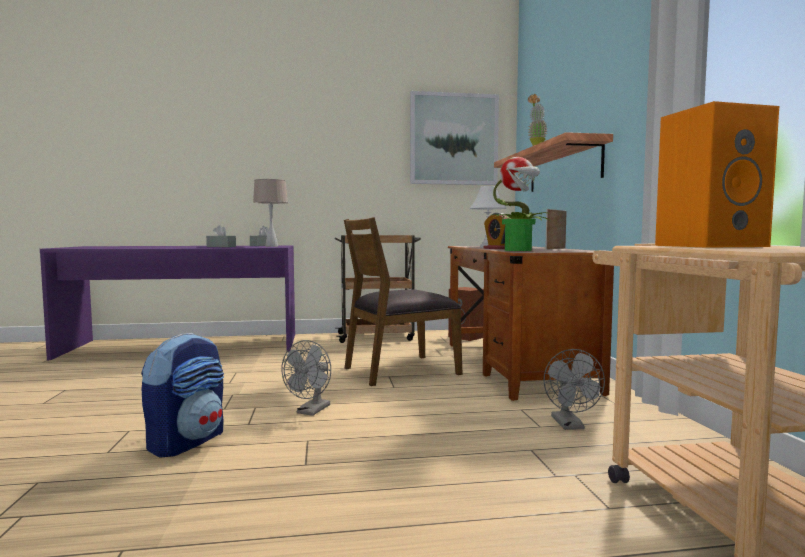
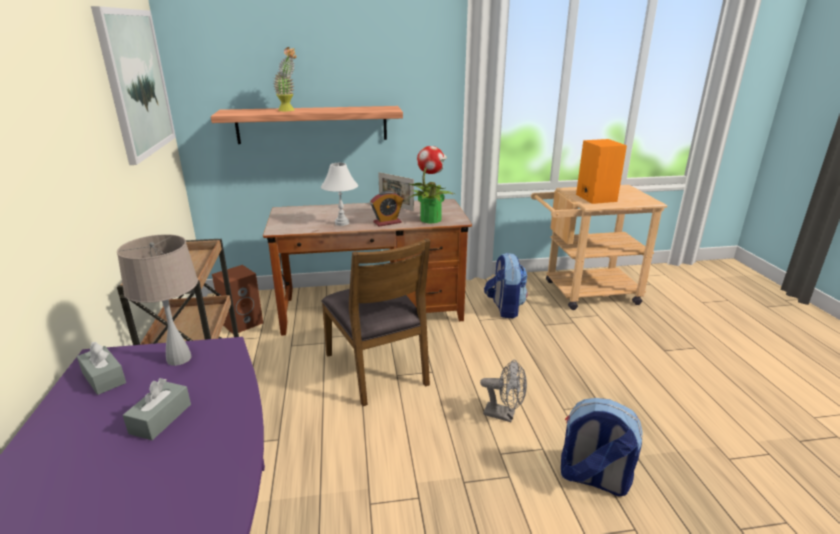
camera: 90 degrees left, 20 degrees up
grey fan [544,349,605,430] -> backpack [484,253,528,318]

